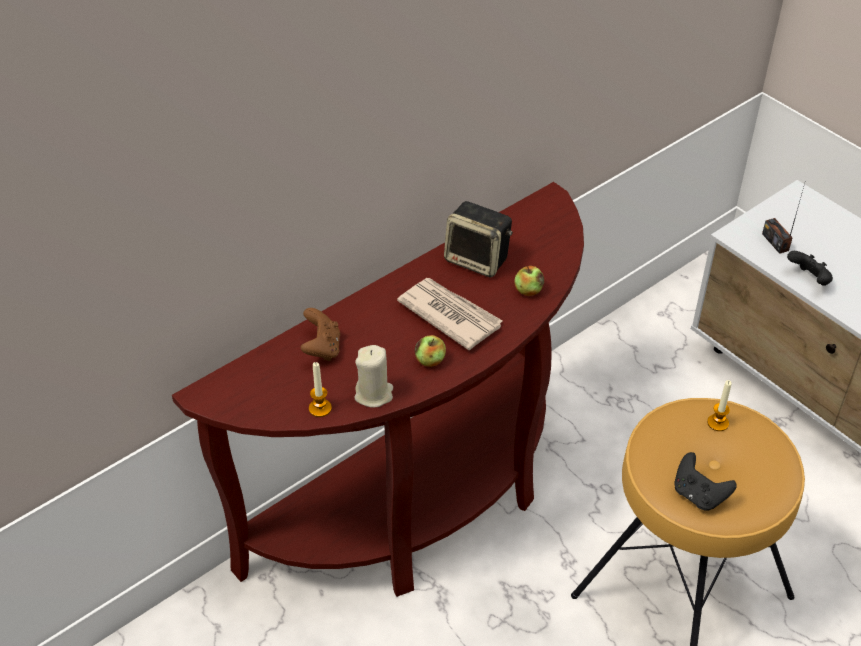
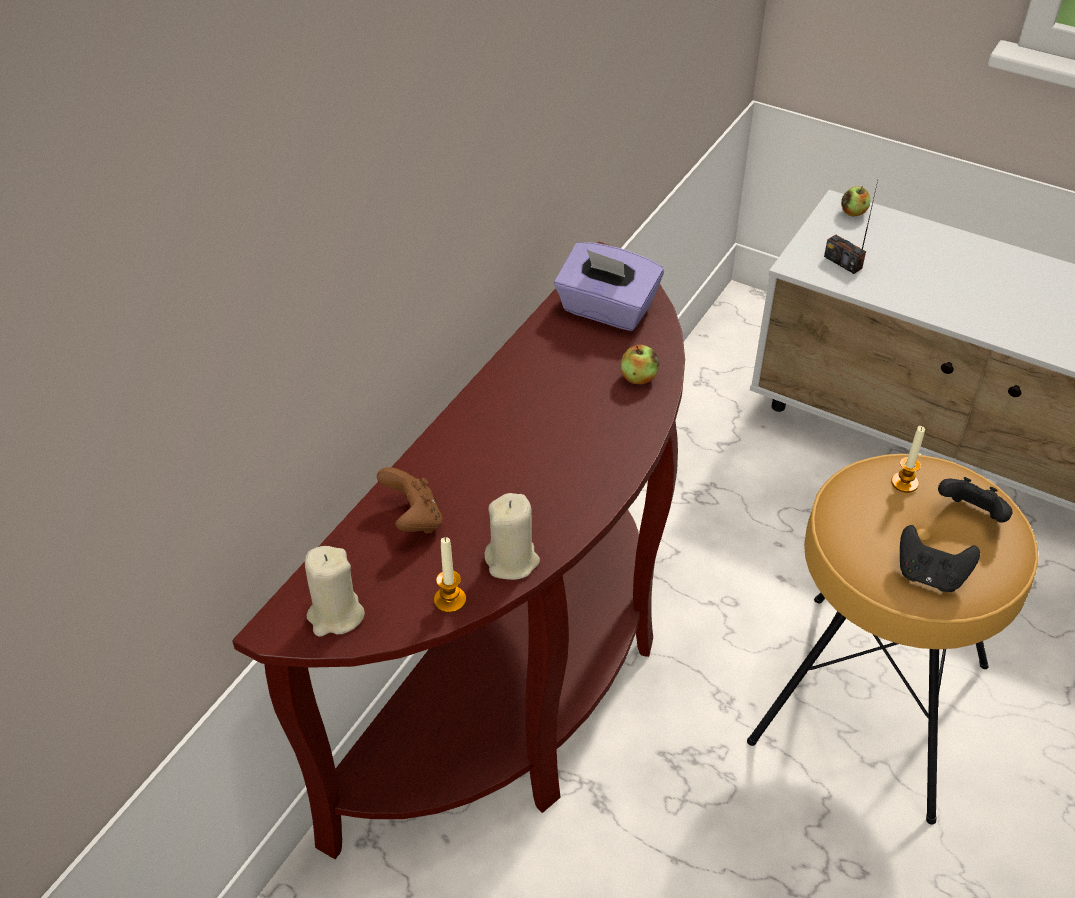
camera: 20 degrees left, 0 degrees up
newspaper [397,278,502,350] -> none
apple [415,335,446,367] -> apple moved to [841,186,870,217]
speaker [444,201,513,278] -> none
black game controller [787,251,833,286] -> black game controller moved to [938,477,1012,523]
none -> beige candle [305,546,365,637]
none -> purple tissue box [554,242,664,331]

